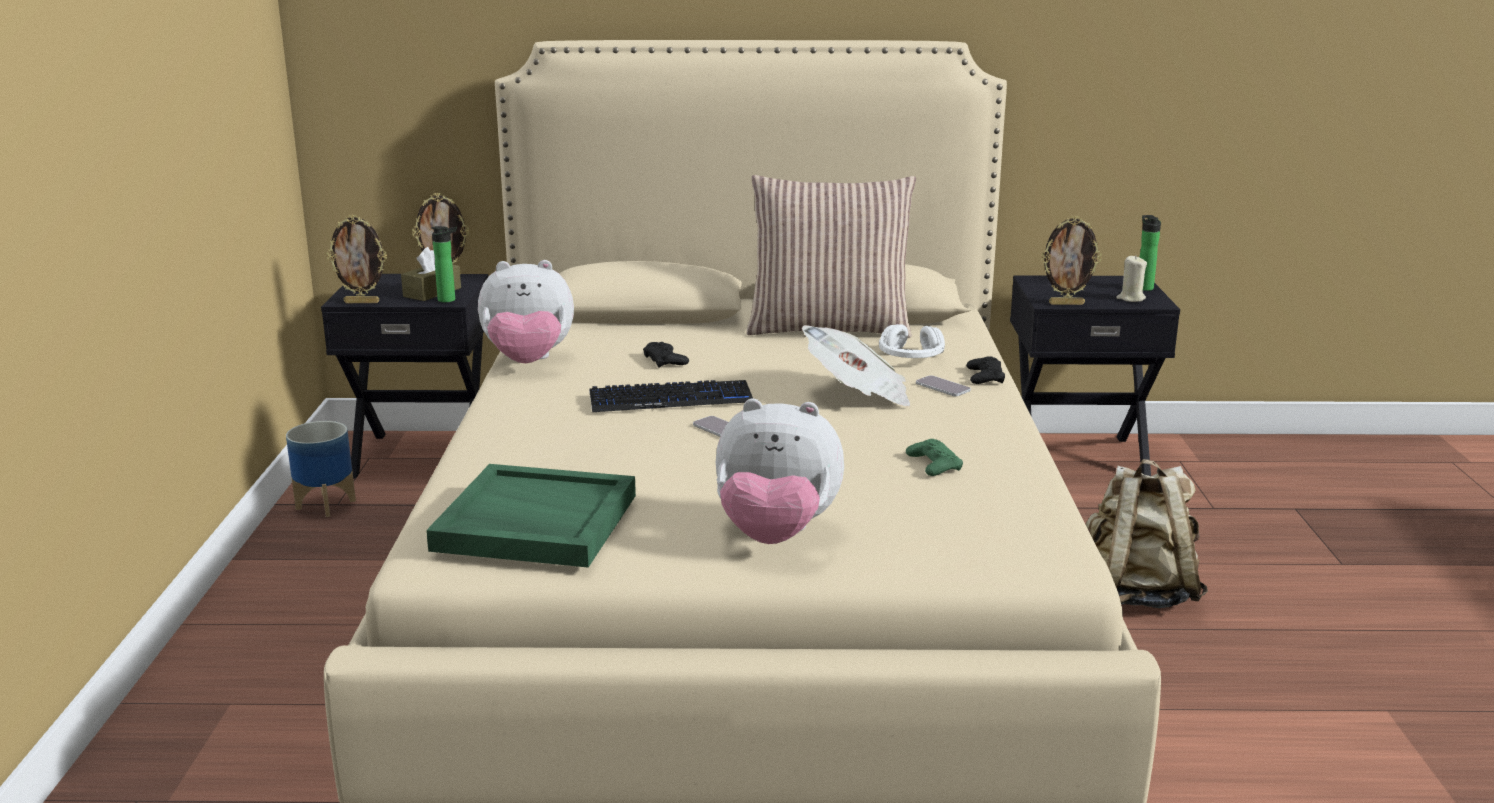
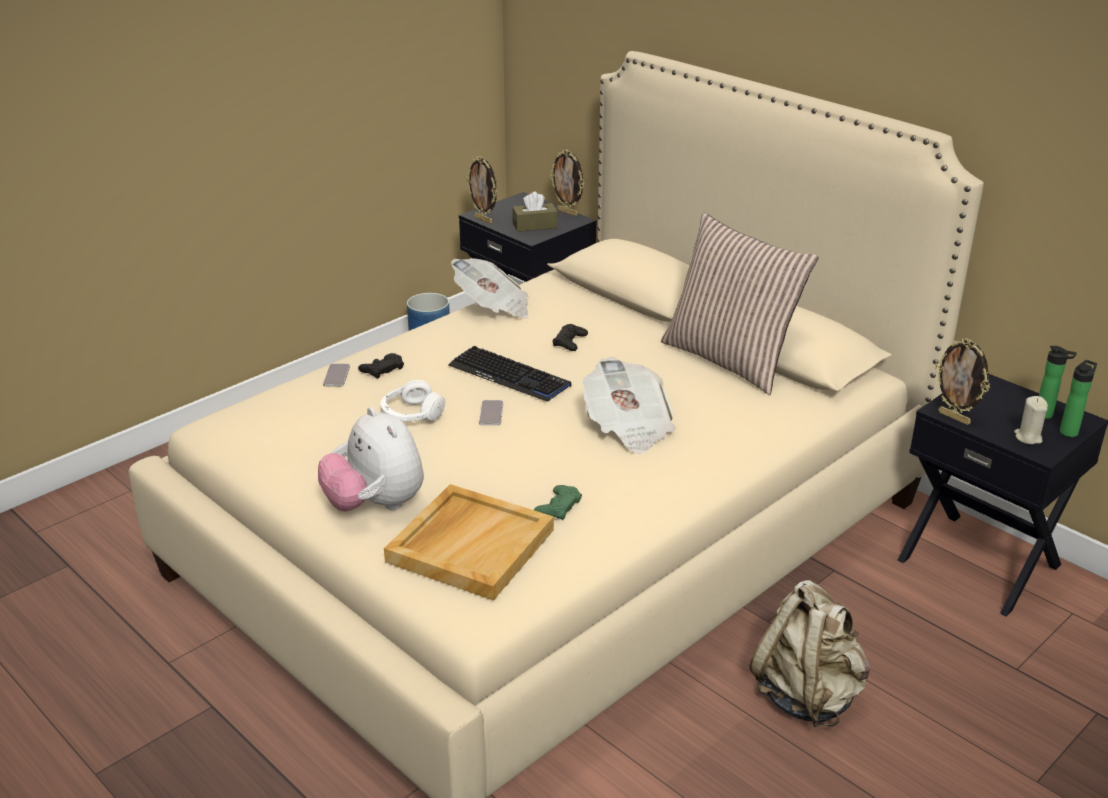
camera: 45 degrees right, 10 degrees up
green tray [426,464,636,568] -> none
bottle [431,226,457,302] -> bottle moved to [1039,346,1077,419]
plush toy [478,260,574,363] -> newspaper [451,258,528,319]
white headphones [879,324,945,358] -> white headphones moved to [380,380,445,421]
phone [916,375,971,396] -> phone moved to [323,363,350,387]
black game controller [966,356,1005,384] -> black game controller moved to [358,353,404,379]
none -> beige tray [384,484,554,600]

